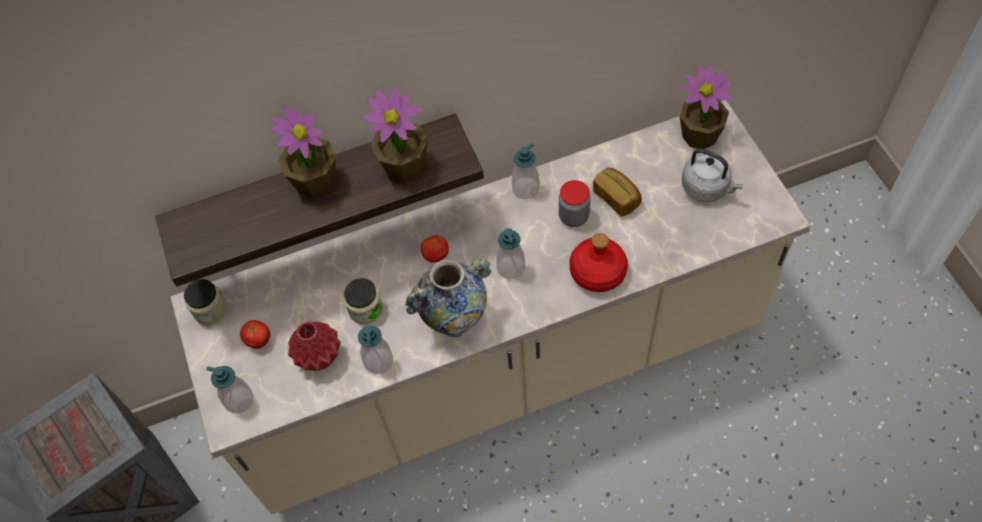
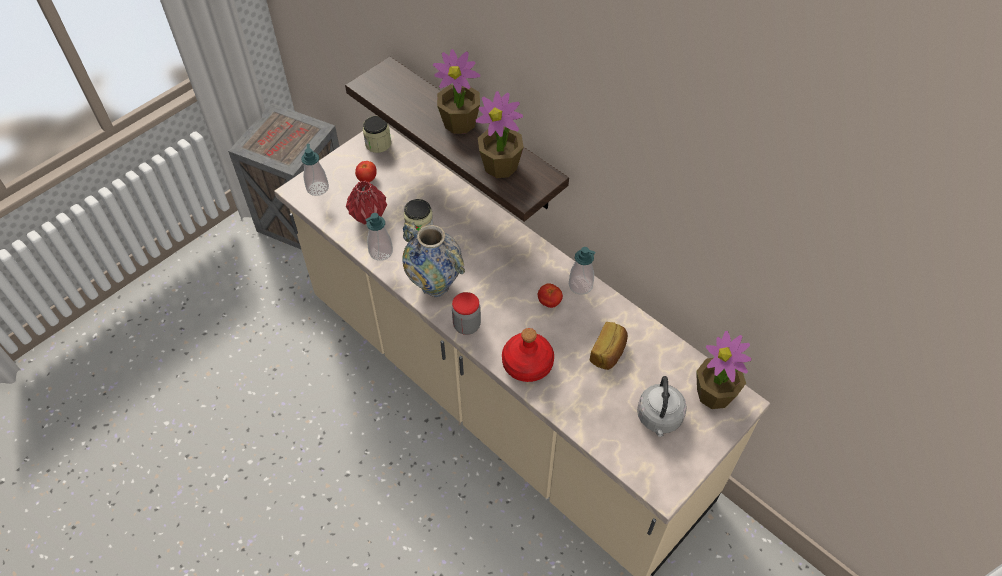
camera: 60 degrees right, 5 degrees down
tomato [421,235,449,263] -> tomato moved to [538,283,563,308]
soap dispenser [496,228,525,279] -> none
jar [559,180,590,227] -> jar moved to [452,292,481,335]

